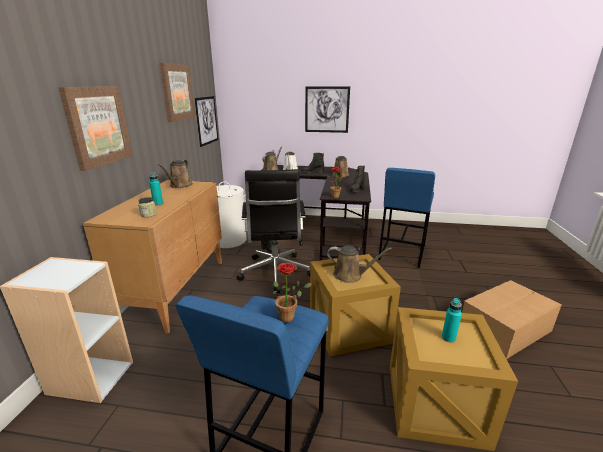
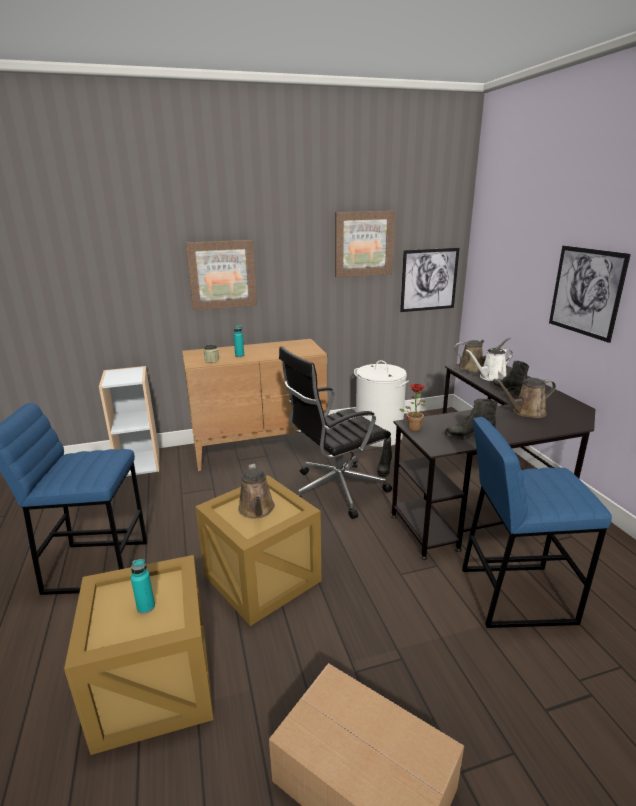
camera: 65 degrees right, 0 degrees up
brown watering can [158,160,193,188] -> none
potted plant [273,263,312,322] -> none

